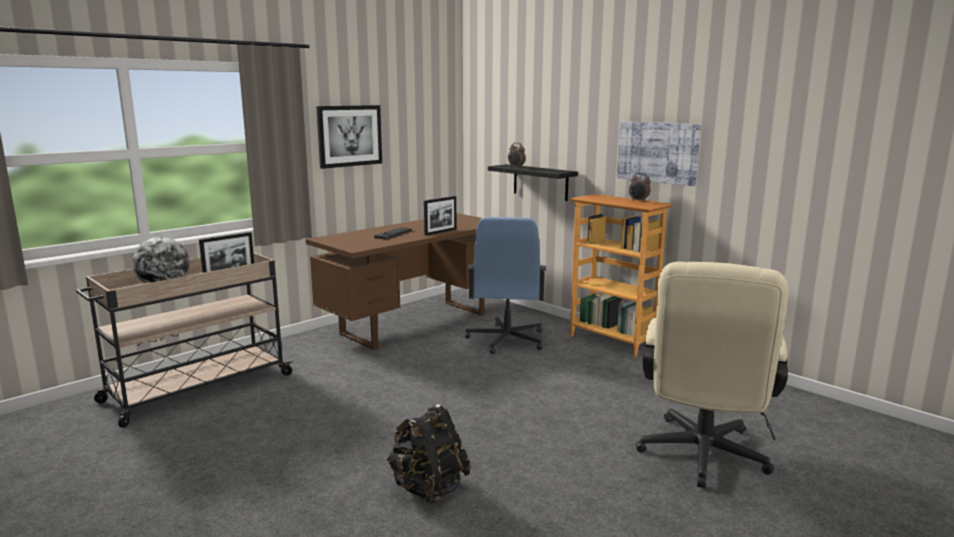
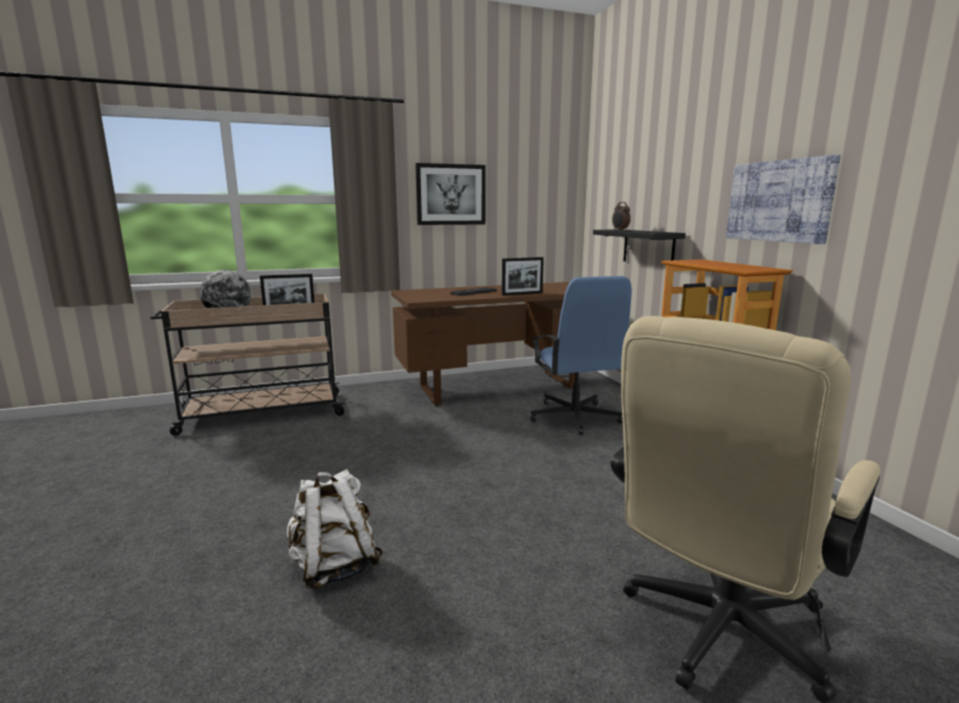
camera: 25 degrees right, 0 degrees up
black backpack [387,404,471,505] -> white backpack [287,469,383,589]
blue office chair [465,217,546,354] -> blue office chair turned 45 degrees counterclockwise [530,276,632,436]
alarm clock [629,173,651,202] -> none

